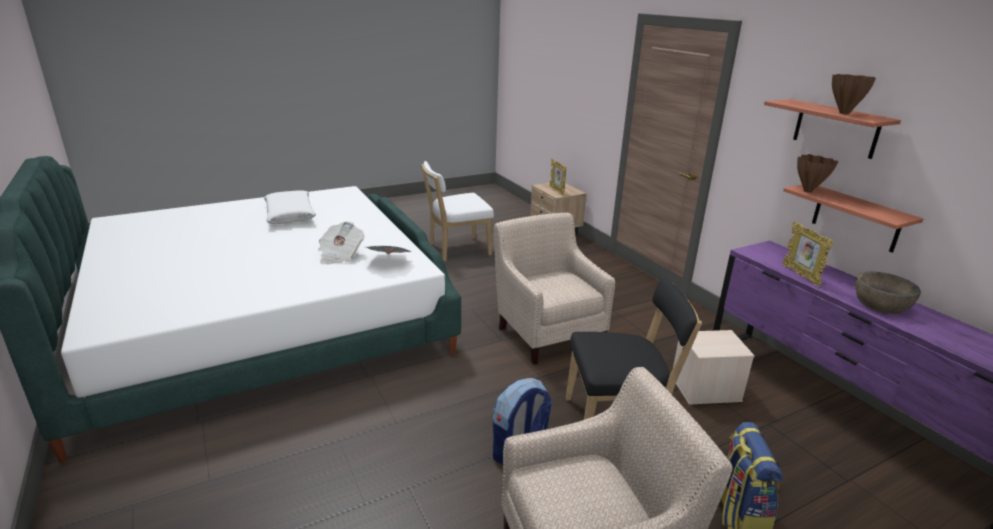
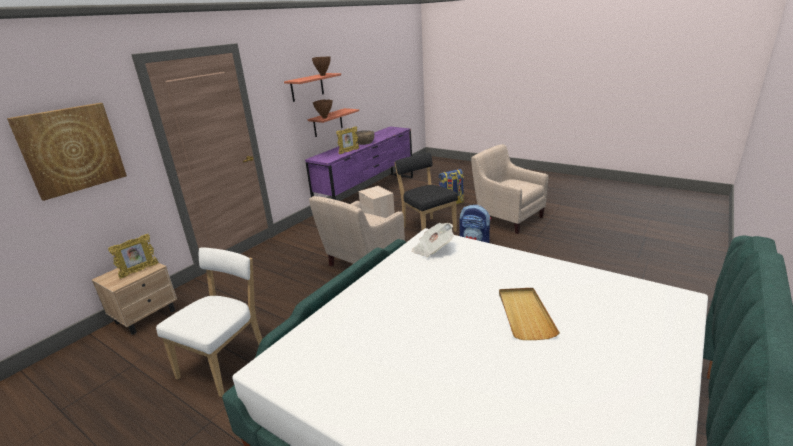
camera: 115 degrees left, 0 degrees up
white pillow [264,190,316,224] -> none
newspaper [318,222,364,265] -> none
white chair [421,161,494,262] -> white chair turned 105 degrees counterclockwise [156,247,262,397]
none -> picture [7,103,127,201]
none -> beige tray [499,288,560,340]

